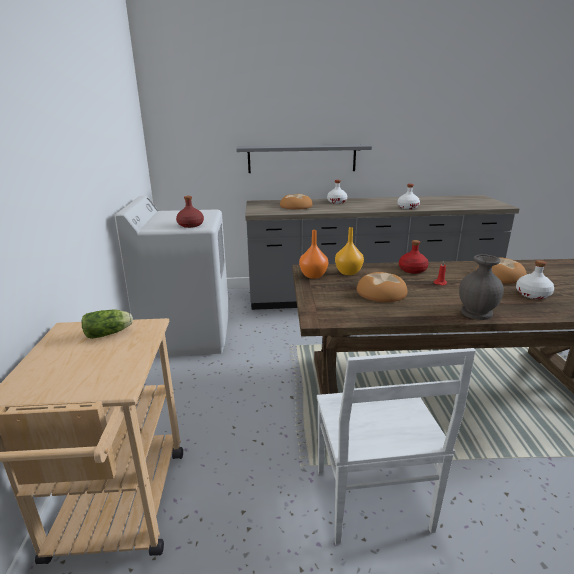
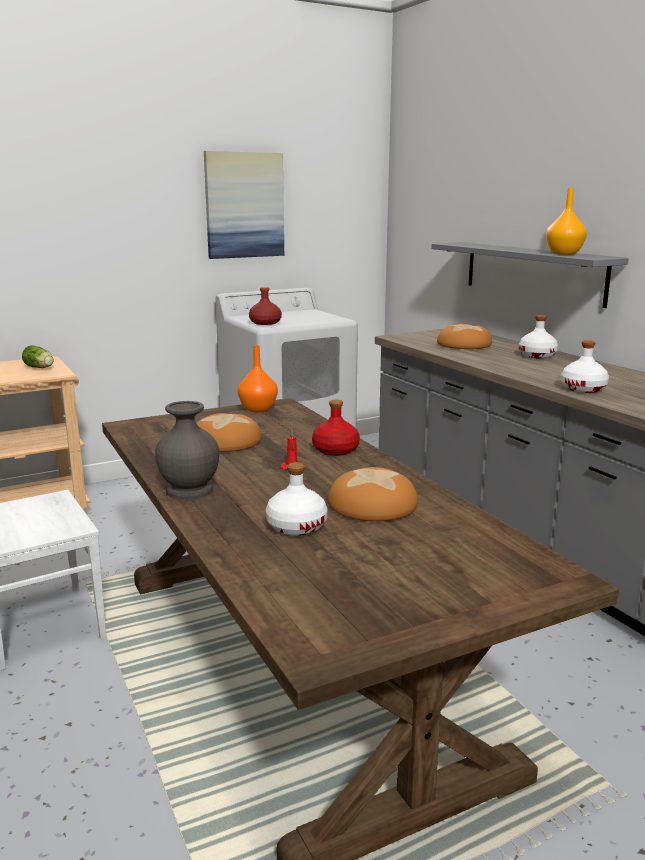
camera: 65 degrees right, 5 degrees down
orange vase [335,227,364,275] -> orange vase moved to [546,188,587,255]
none -> picture [204,151,284,259]

